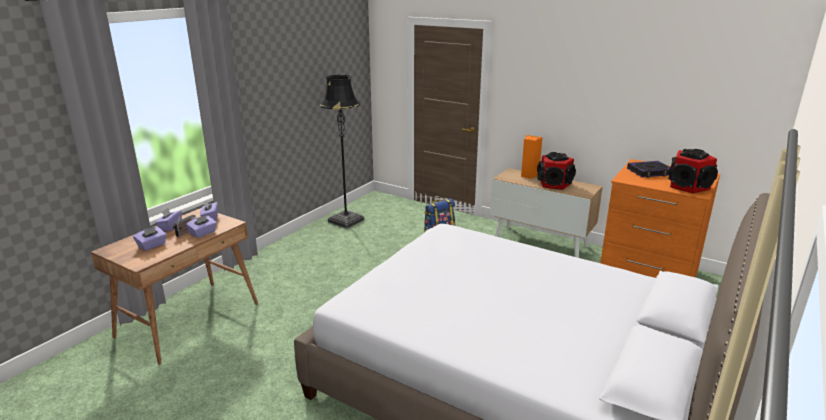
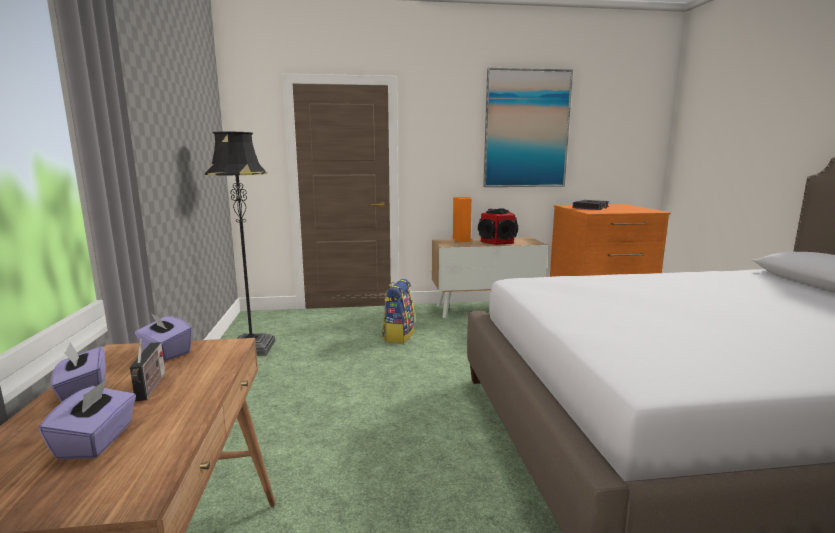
camera: 40 degrees left, 10 degrees down
purple tissue box [186,215,217,238] -> none
speaker [668,149,718,193] -> none
none -> picture [483,68,573,187]

